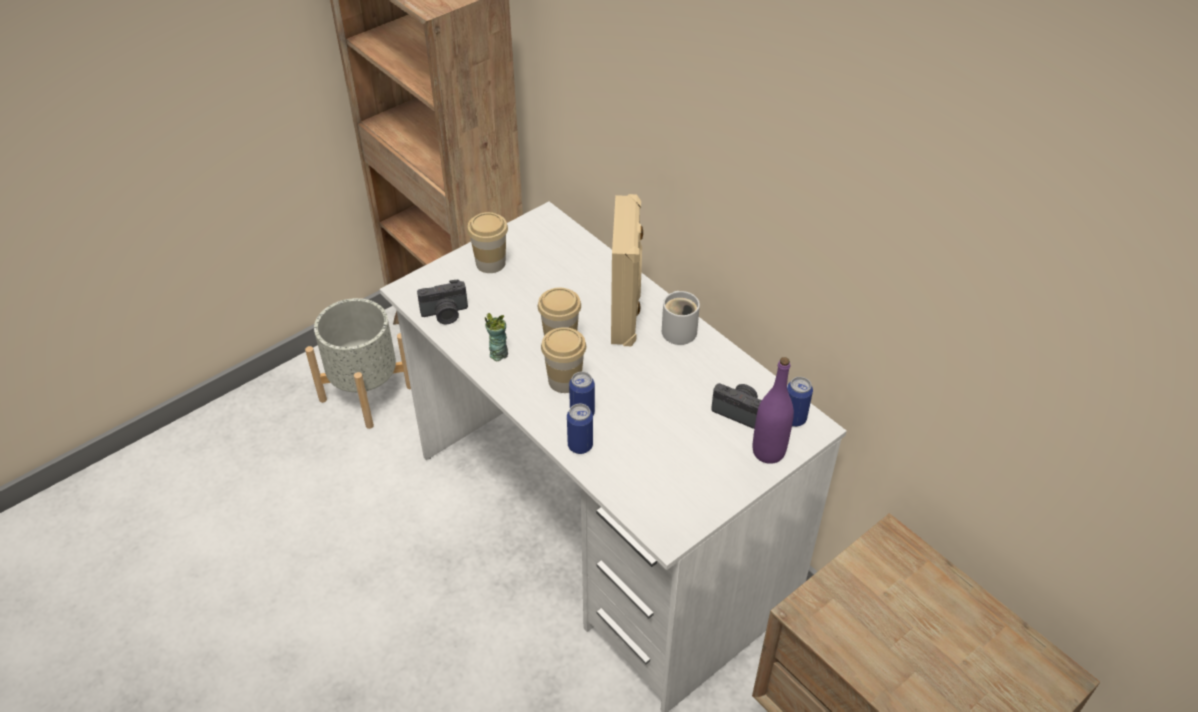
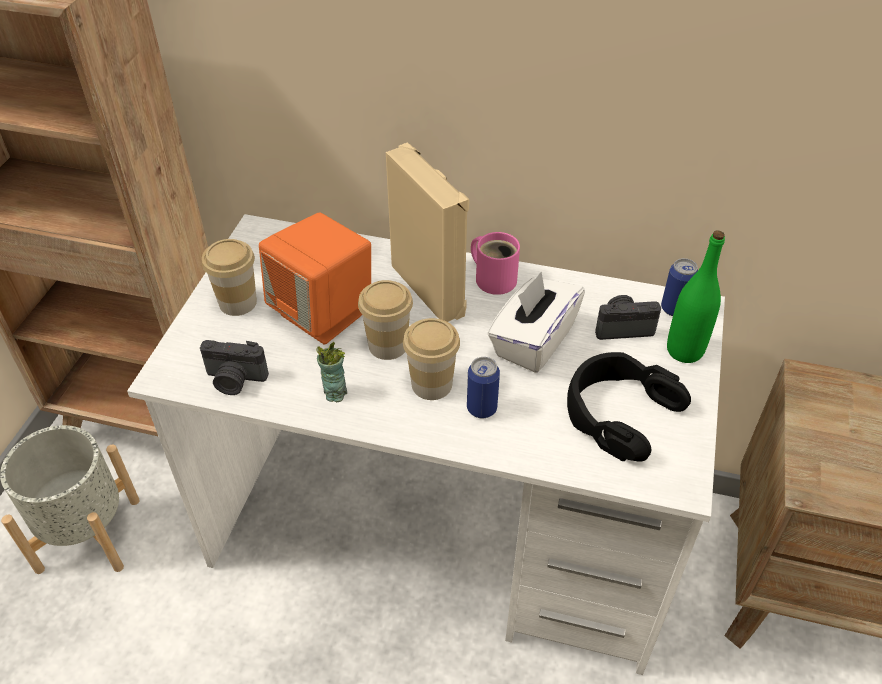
camera: 35 degrees left, 0 degrees up
camera [417,279,468,325] -> camera turned 60 degrees clockwise [200,340,269,395]
can [567,404,593,454] -> none
white mug [662,291,700,345] -> pink mug [471,232,520,295]
purple bottle [753,357,794,464] -> green bottle [667,230,725,363]
none -> orange speaker [259,212,371,345]
none -> white tissue box [487,272,585,373]
none -> black headphones [567,352,691,462]

